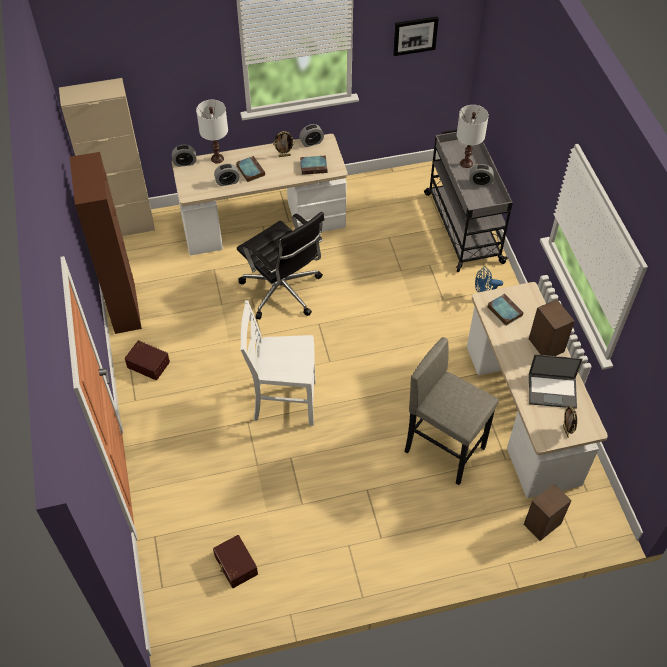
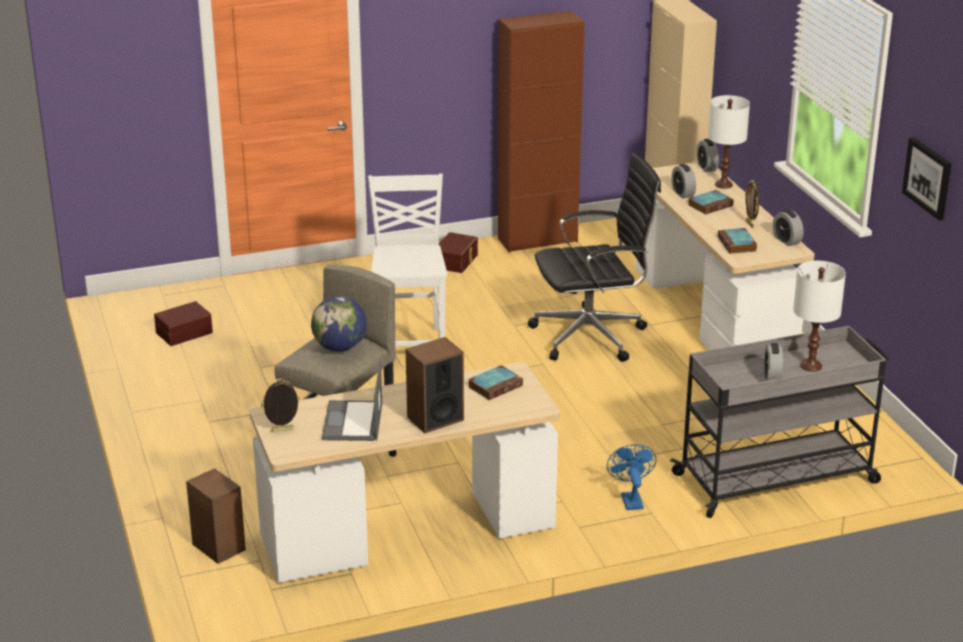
camera: 85 degrees right, 25 degrees down
black office chair [237,211,324,319] -> black office chair turned 150 degrees counterclockwise [528,152,661,362]
none -> globe [311,296,367,352]

